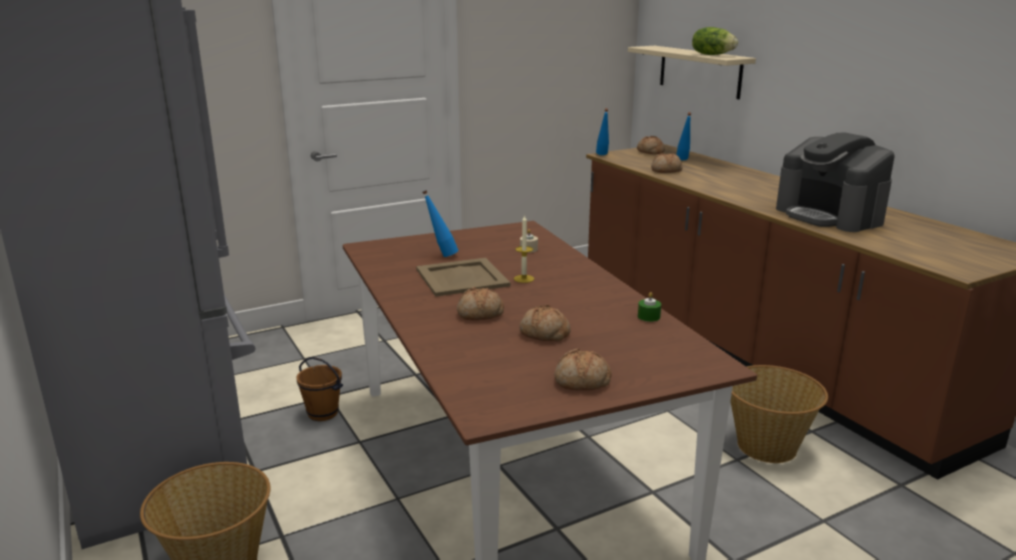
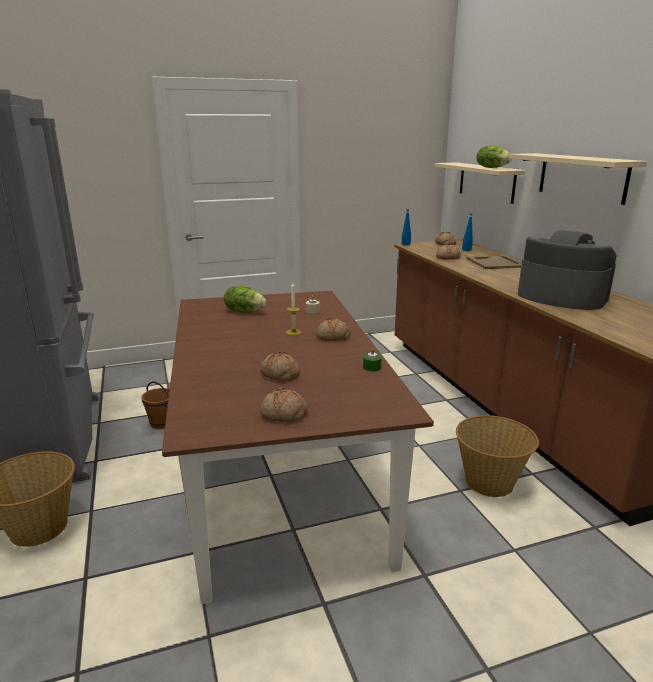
camera: 10 degrees right, 0 degrees up
beige tray [416,258,510,297] -> beige tray moved to [466,255,522,269]
blue bottle [422,190,459,257] -> lettuce [224,286,266,313]
bread [457,287,504,320] -> bread moved to [316,318,351,341]
coffee machine [776,132,895,232] -> coffee machine turned 150 degrees clockwise [518,230,617,310]
none -> beige shelf [509,153,647,205]

